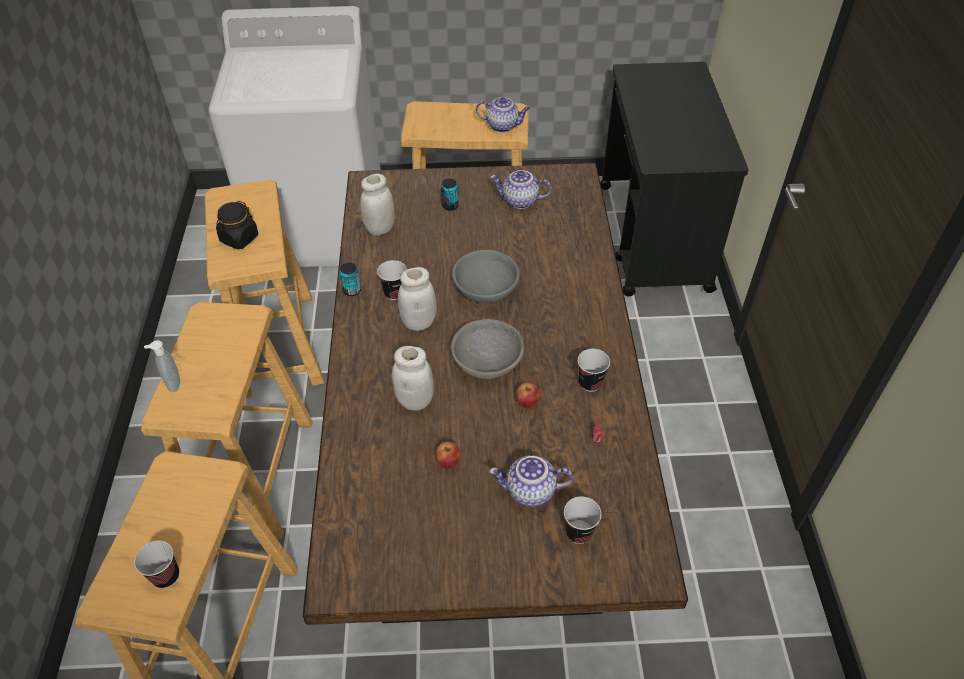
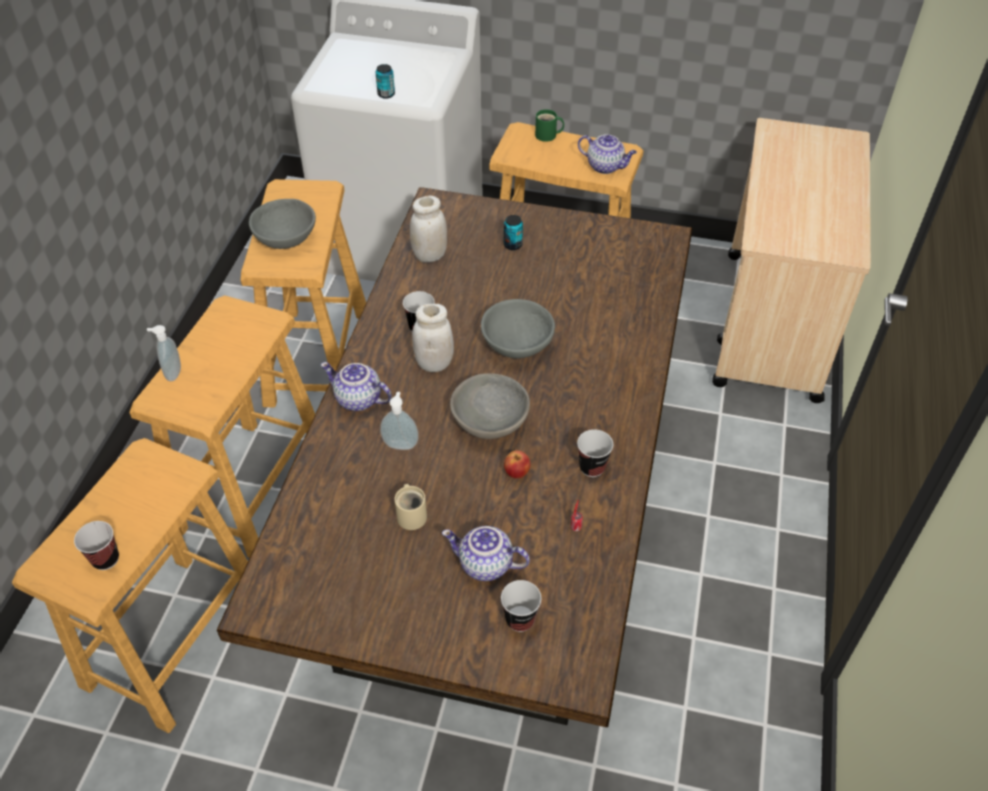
camera: 15 degrees right, 0 degrees up
black jar [216,201,258,249] -> grey bowl [249,199,316,249]
can [339,262,361,296] -> can moved to [375,64,395,99]
white jar [392,346,434,411] -> soap dispenser [380,392,419,450]
apple [436,441,461,469] -> beige mug [394,484,427,530]
teapot [490,170,552,209] -> teapot moved to [321,362,392,411]
black cart [600,62,748,296] -> beige cart [712,118,871,403]
none -> green mug [535,109,564,142]

